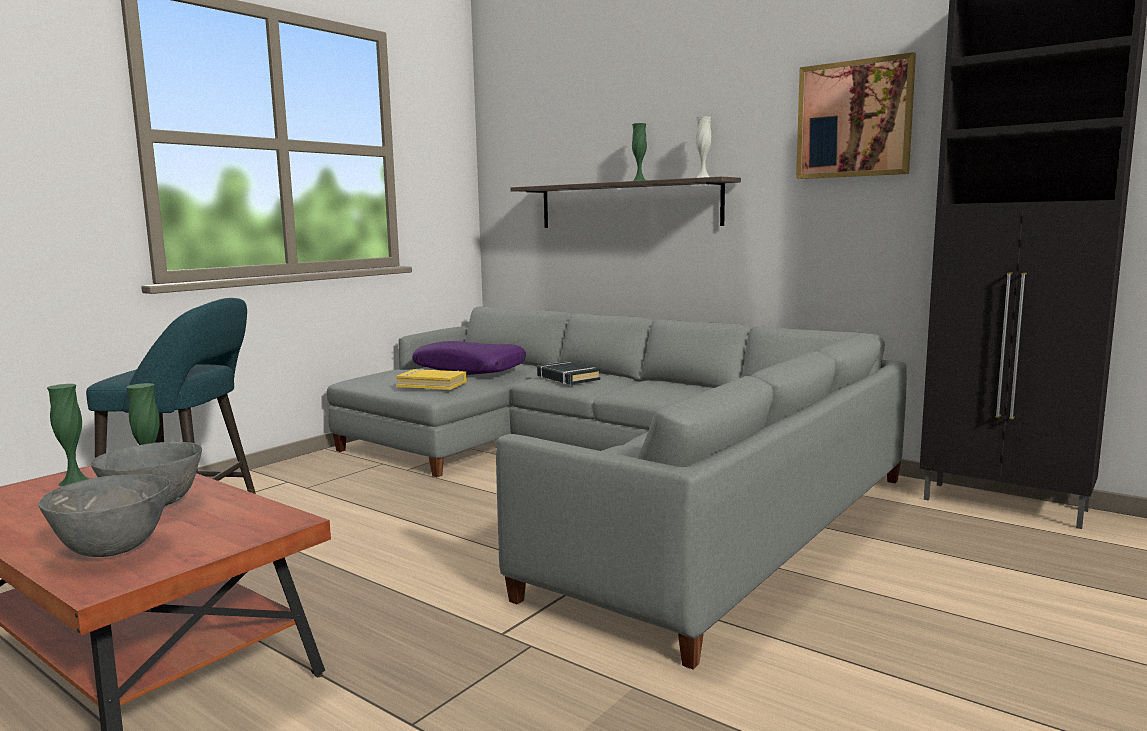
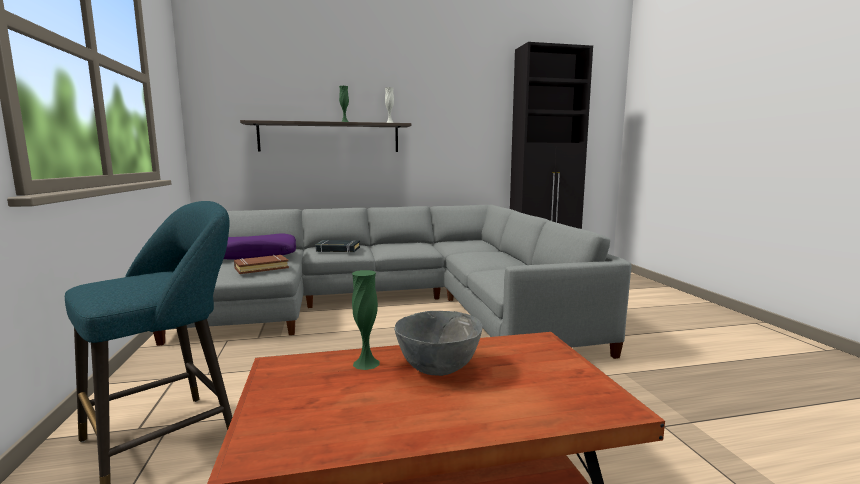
camera: 50 degrees left, 0 degrees up
grey bowl [39,474,171,557] -> none
green vase [47,384,90,486] -> none
yellow book [396,369,467,390] -> brown book [234,255,289,274]
picture [796,52,916,179] -> none

